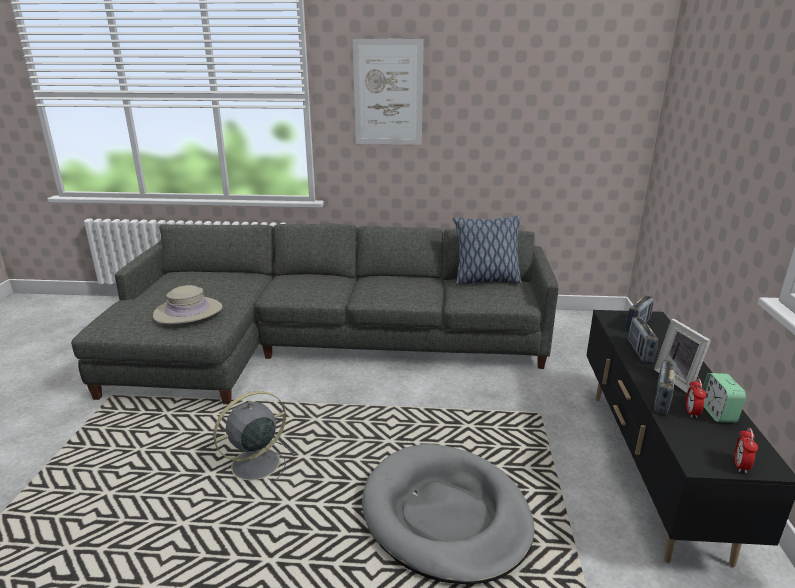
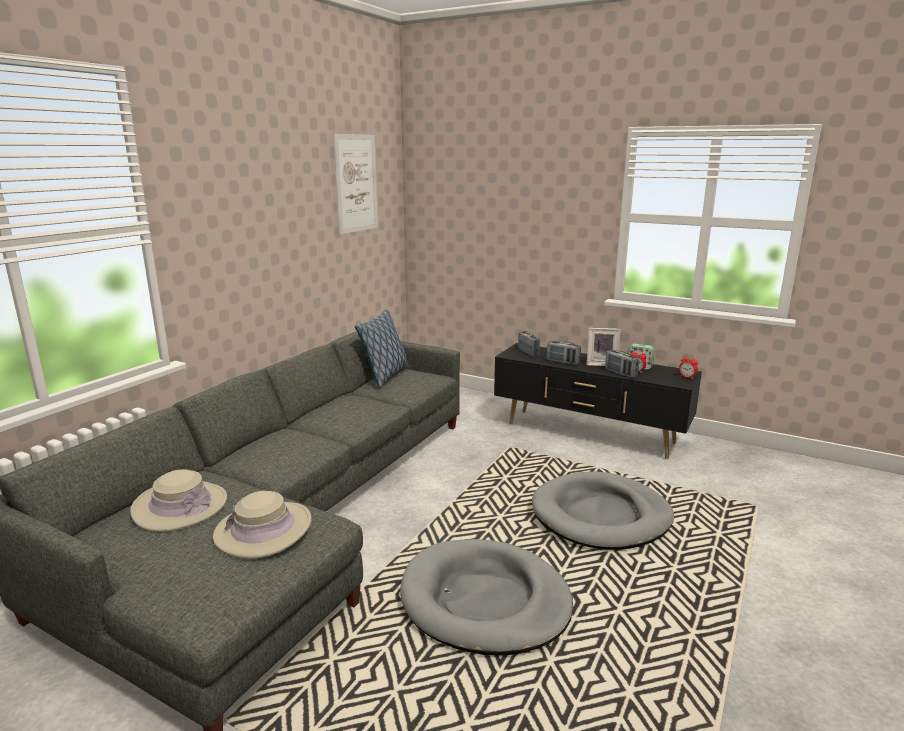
camera: 65 degrees left, 5 degrees down
grey fan [213,391,297,486] -> grey dog bed [400,539,573,656]
picture [353,39,424,145] -> picture moved to [333,134,378,234]
none -> beige hat [130,469,227,532]

